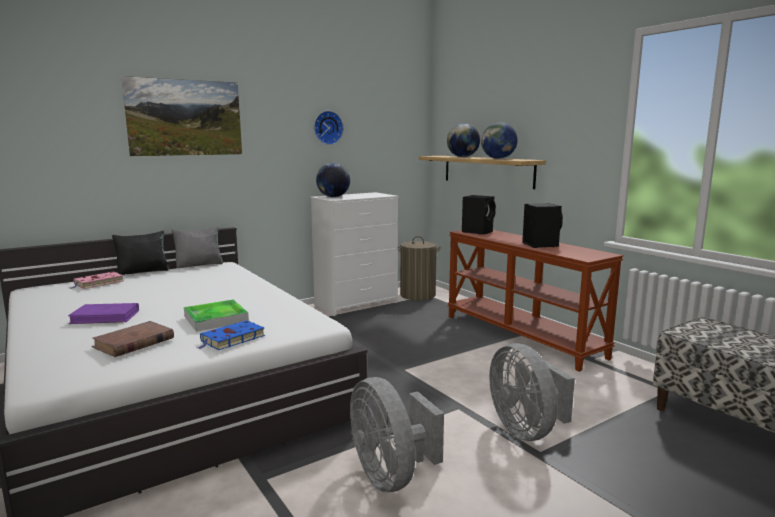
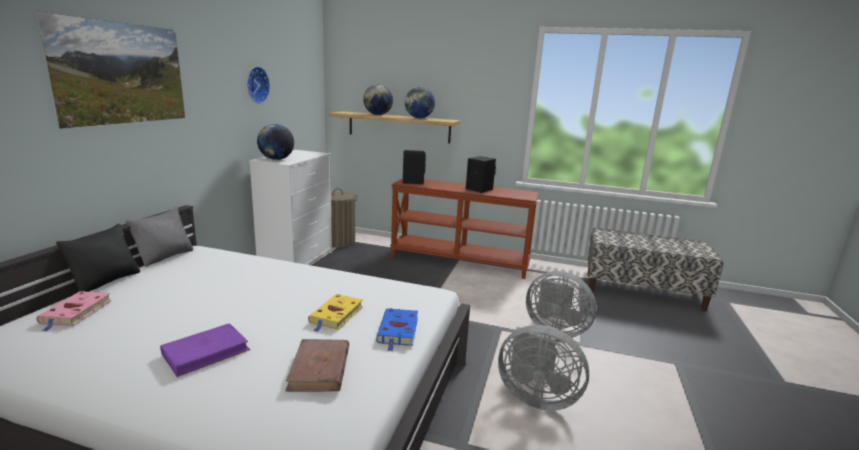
camera: 40 degrees left, 5 degrees up
tray [184,300,249,332] -> yellow book [308,294,363,332]

